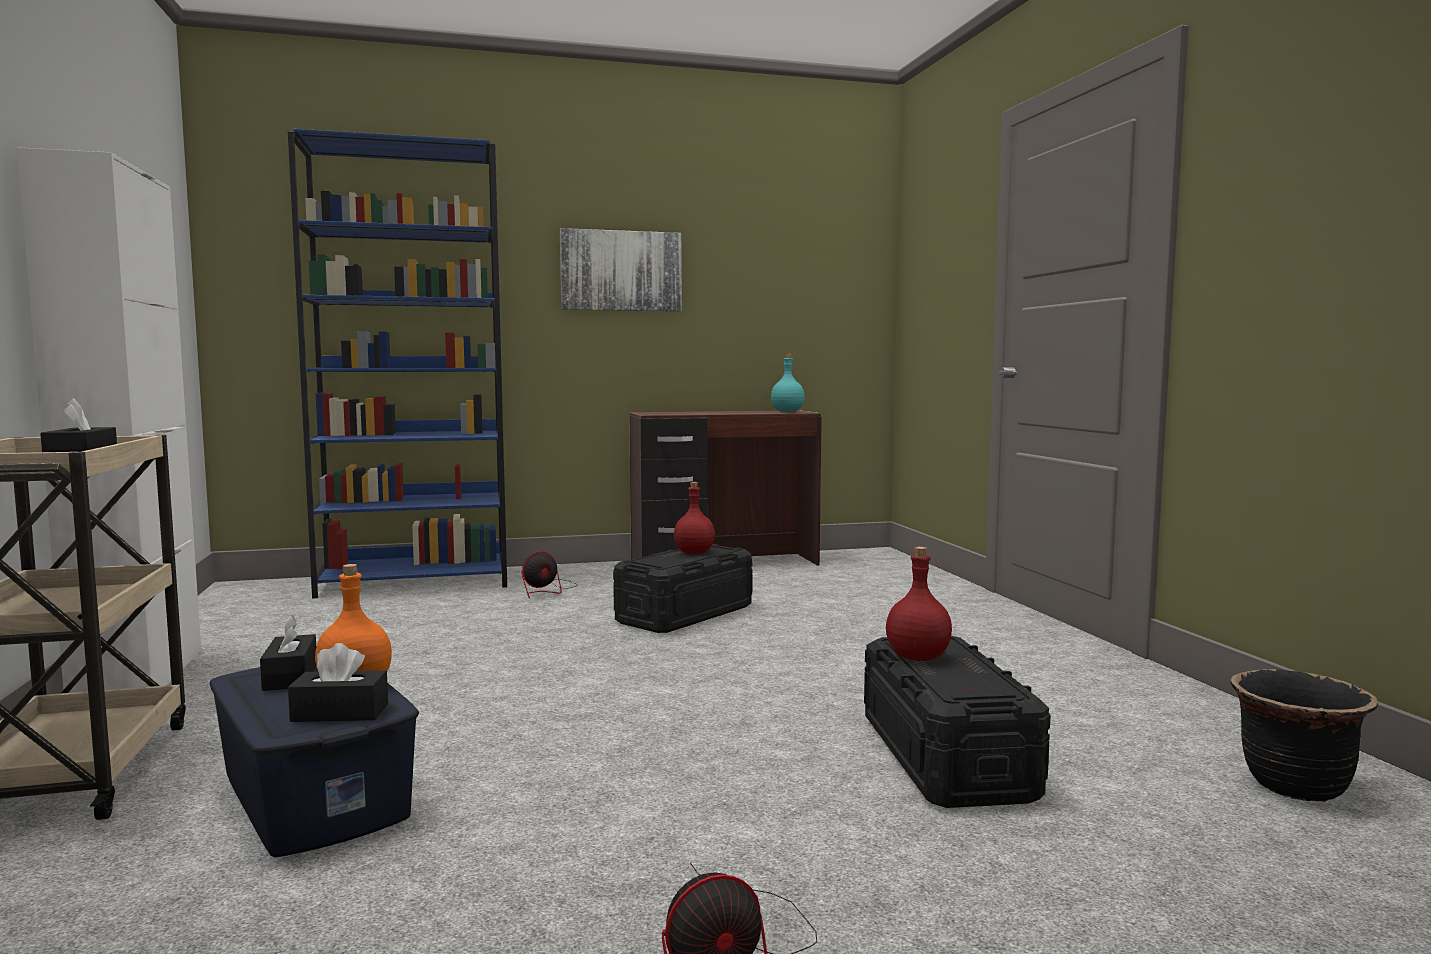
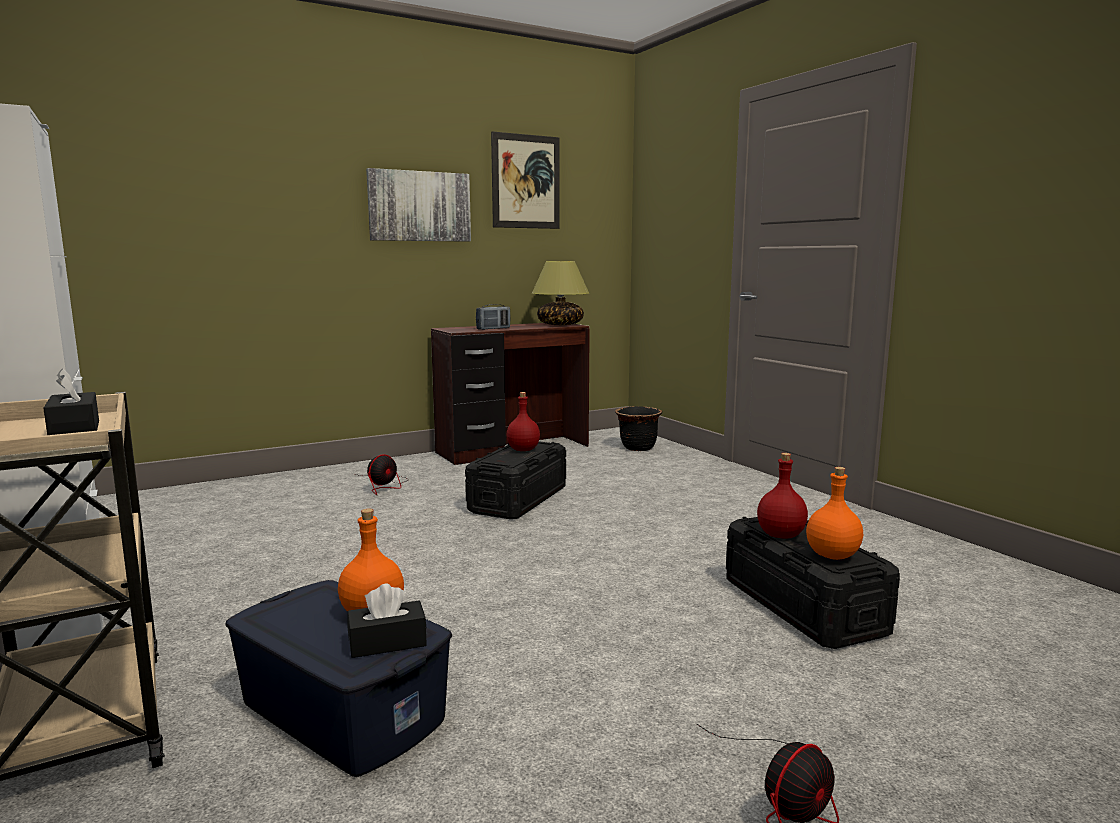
camera: 15 degrees left, 5 degrees up
black tissue box [260,615,316,691] -> none
blue bookcase [288,129,507,599] -> none
turquoise bottle [771,353,805,412] -> table lamp [532,261,589,325]
black planter [1231,669,1378,802] -> black planter moved to [615,406,662,451]
none -> radio [476,304,511,330]
none -> picture [491,131,560,229]
none -> orange bottle [806,467,863,560]

